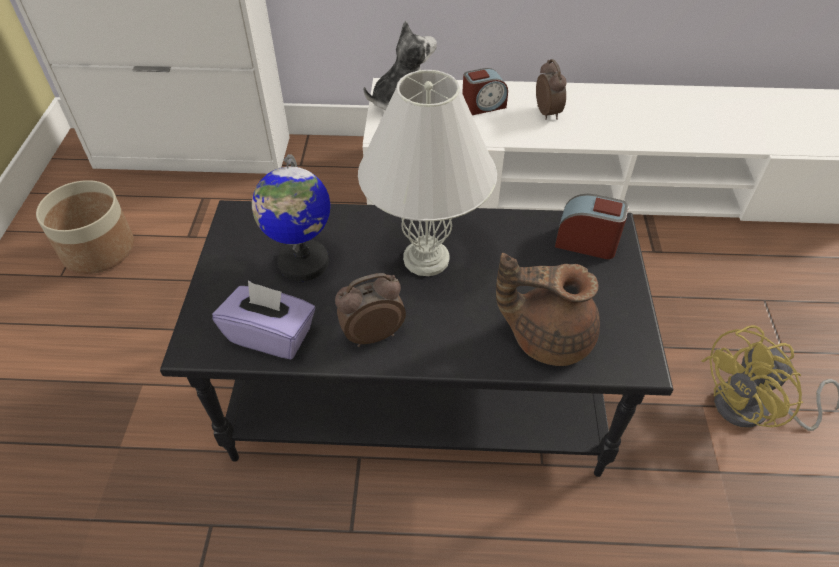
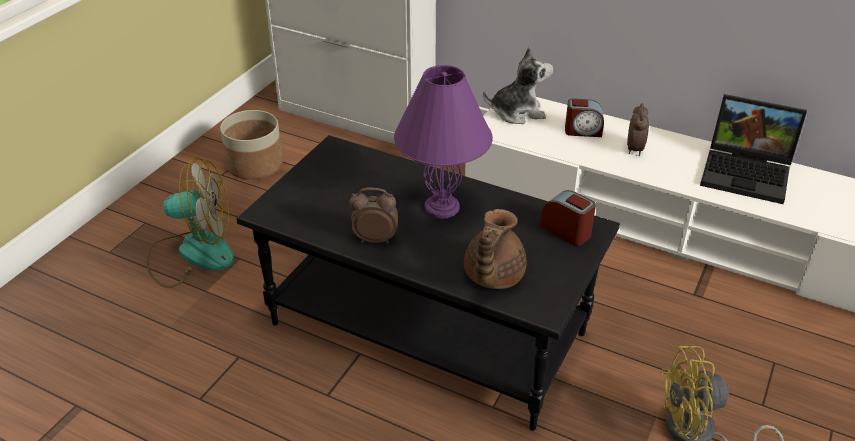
camera: 25 degrees right, 10 degrees down
purple tissue box [212,281,315,359] -> none
globe [252,154,330,281] -> none
white table lamp [358,70,497,276] -> purple table lamp [394,65,493,219]
brown teapot [496,253,600,366] -> brown teapot turned 105 degrees counterclockwise [464,209,527,289]
none -> fan [147,157,234,288]
none -> laptop [700,94,807,204]

